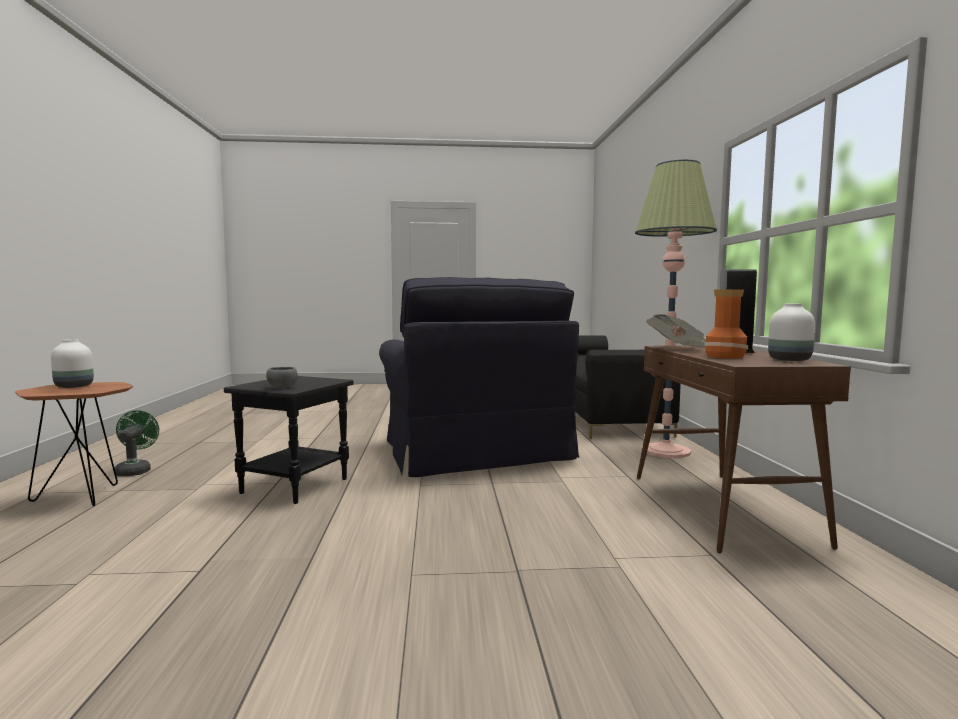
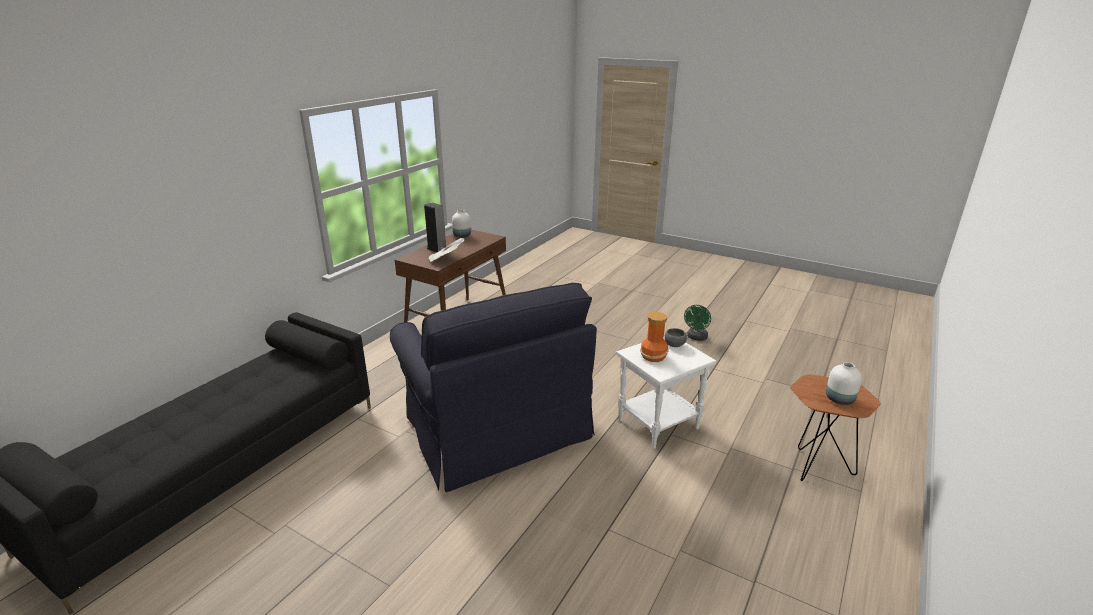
camera: 145 degrees left, 20 degrees up
green fan [115,410,159,476] -> green fan moved to [684,305,711,341]
black side table [224,376,354,504] -> white side table [616,335,716,449]
black armchair [379,277,579,477] -> black armchair turned 135 degrees clockwise [390,283,597,492]
floor lamp [635,160,717,458] -> none
vase [704,289,748,358] -> vase moved to [640,312,669,362]

